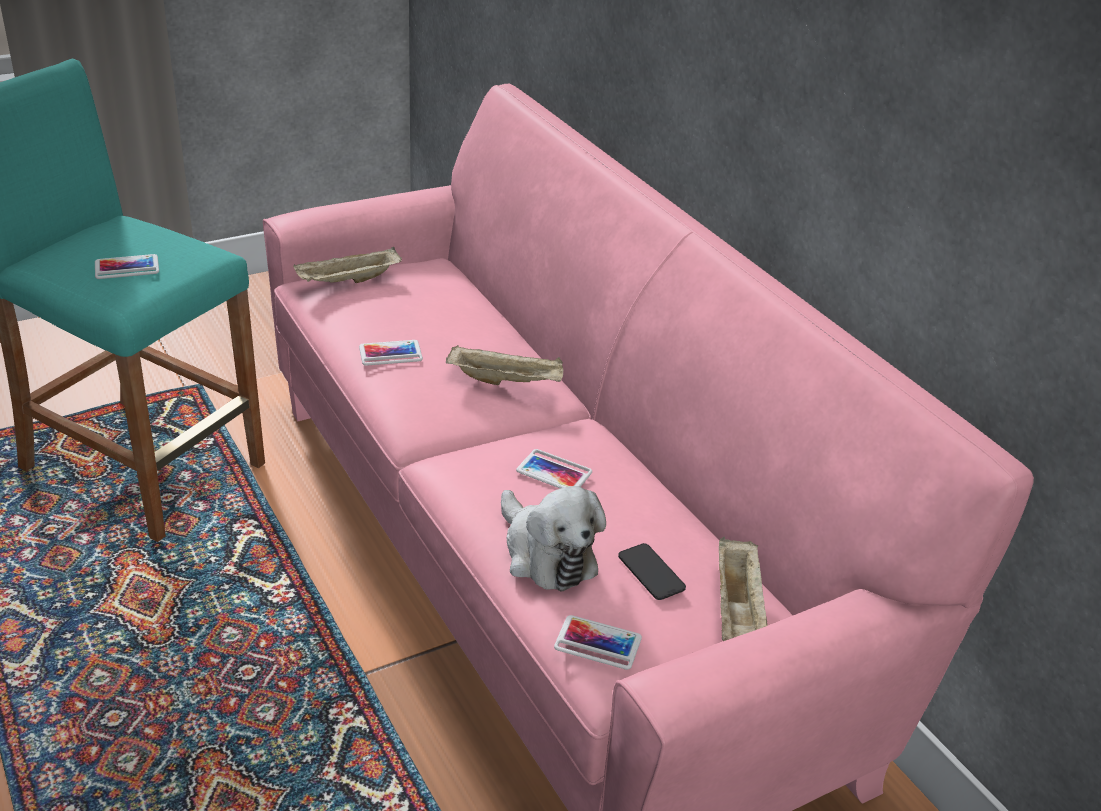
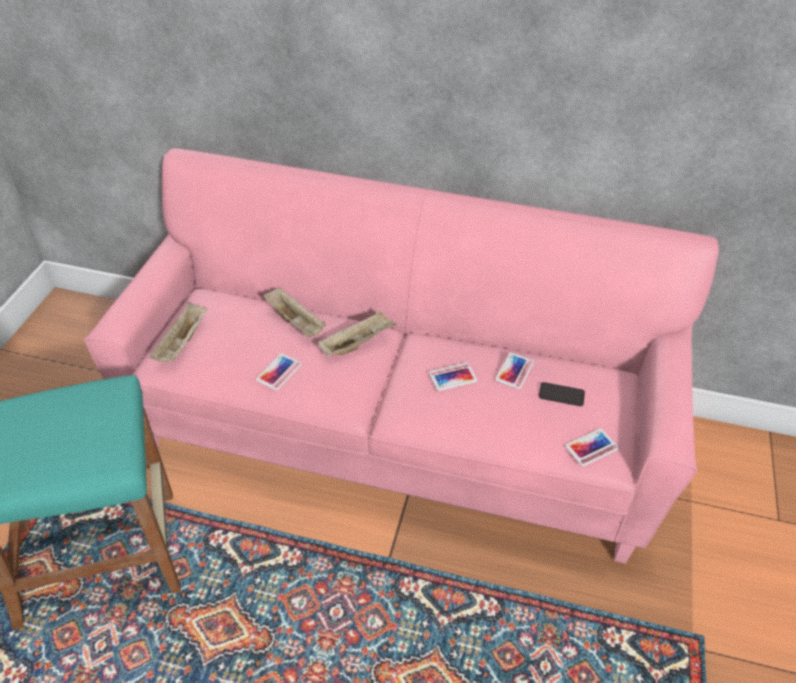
camera: 45 degrees left, 10 degrees up
phone [95,254,159,279] -> phone moved to [495,353,534,389]
plush toy [501,486,606,591] -> none
beige tray [719,537,768,641] -> beige tray moved to [263,288,326,338]

